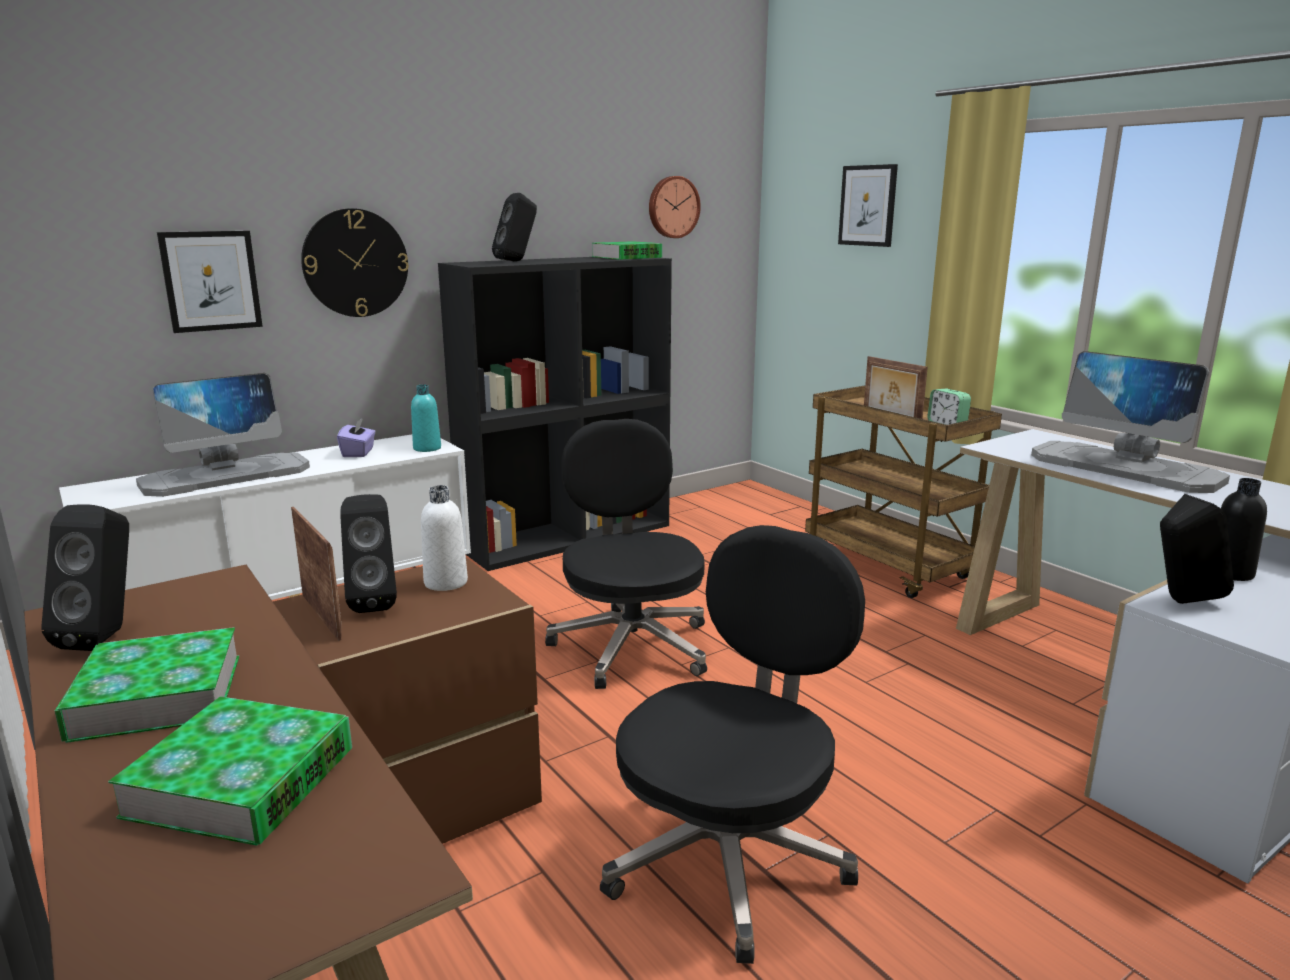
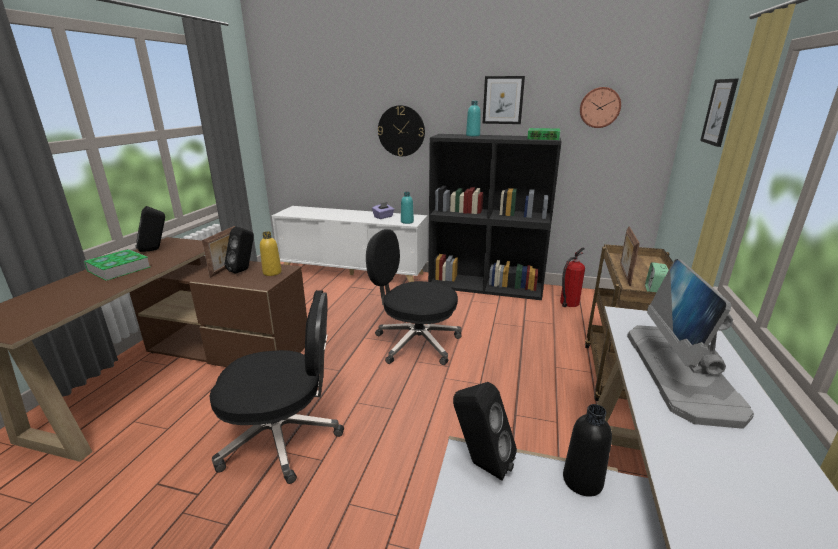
camera: 50 degrees right, 5 degrees up
book [108,696,352,846] -> none
monitor [136,373,310,497] -> none
picture [157,231,263,333] -> picture moved to [483,76,525,124]
white bottle [421,485,468,591] -> yellow bottle [260,231,282,276]
black speaker [492,193,537,261] -> turquoise bottle [466,101,481,136]
black office chair [545,419,707,689] -> black office chair turned 105 degrees counterclockwise [366,229,462,365]
none -> fire extinguisher [560,248,585,307]

